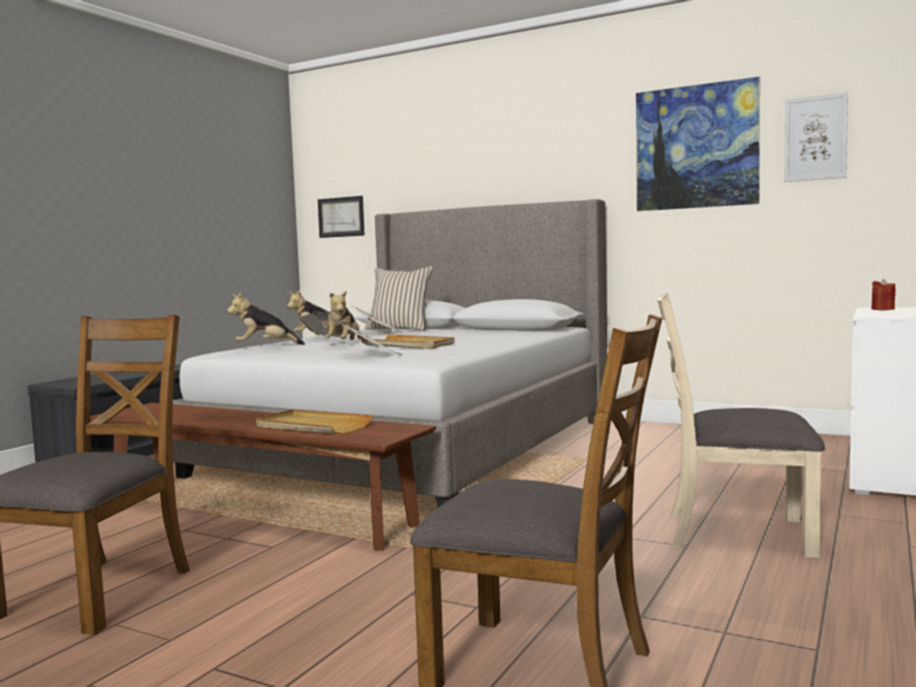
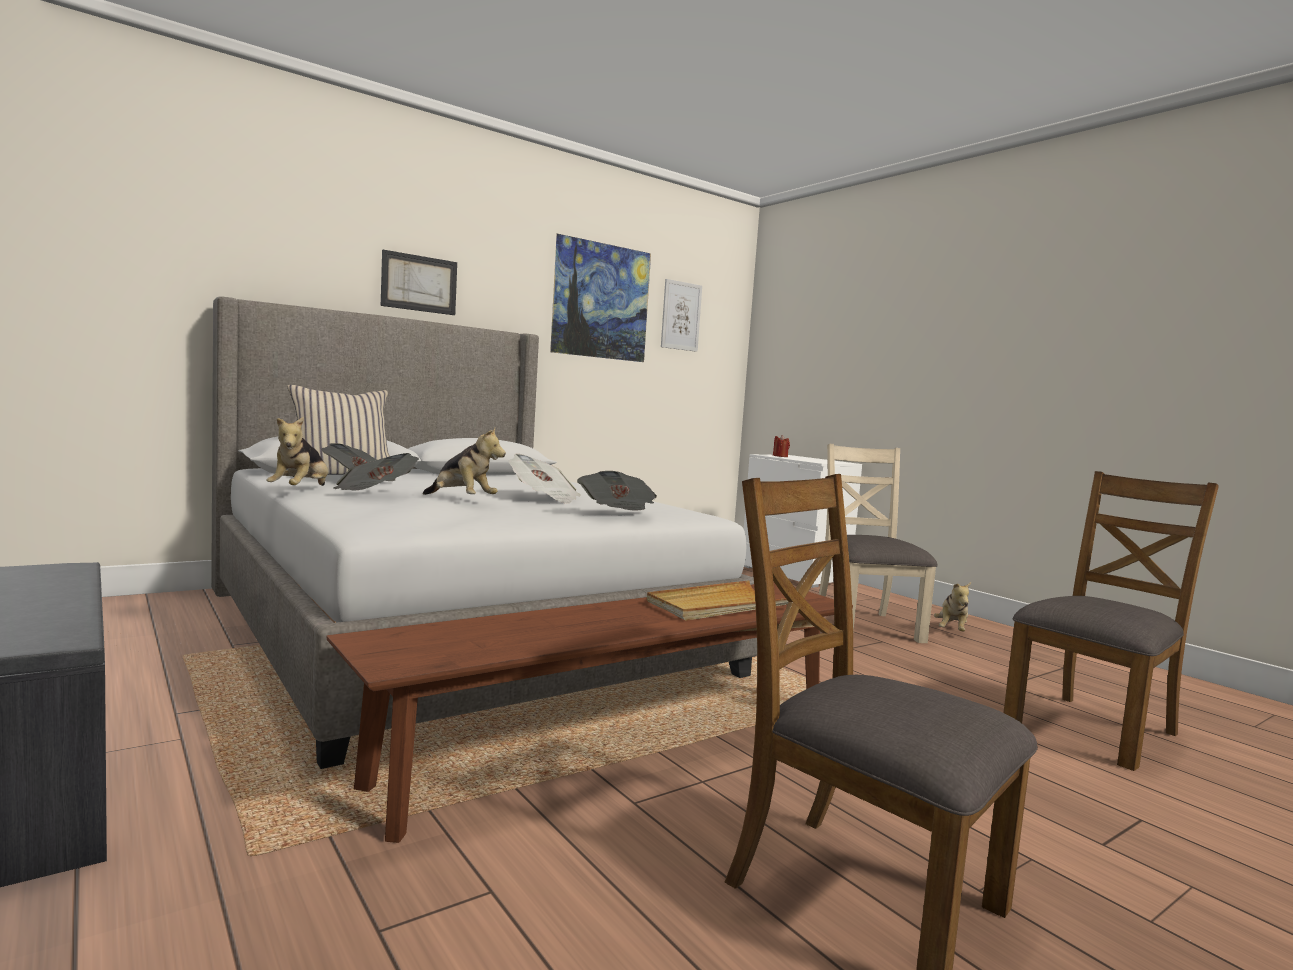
camera: 65 degrees left, 0 degrees up
plush toy [227,292,305,345] -> plush toy moved to [934,582,971,631]
picture [318,196,365,238] -> picture moved to [381,250,457,315]
beige tray [361,334,455,349] -> newspaper [509,453,581,504]
beige chair [657,292,825,558] -> beige chair turned 135 degrees clockwise [819,444,938,643]

